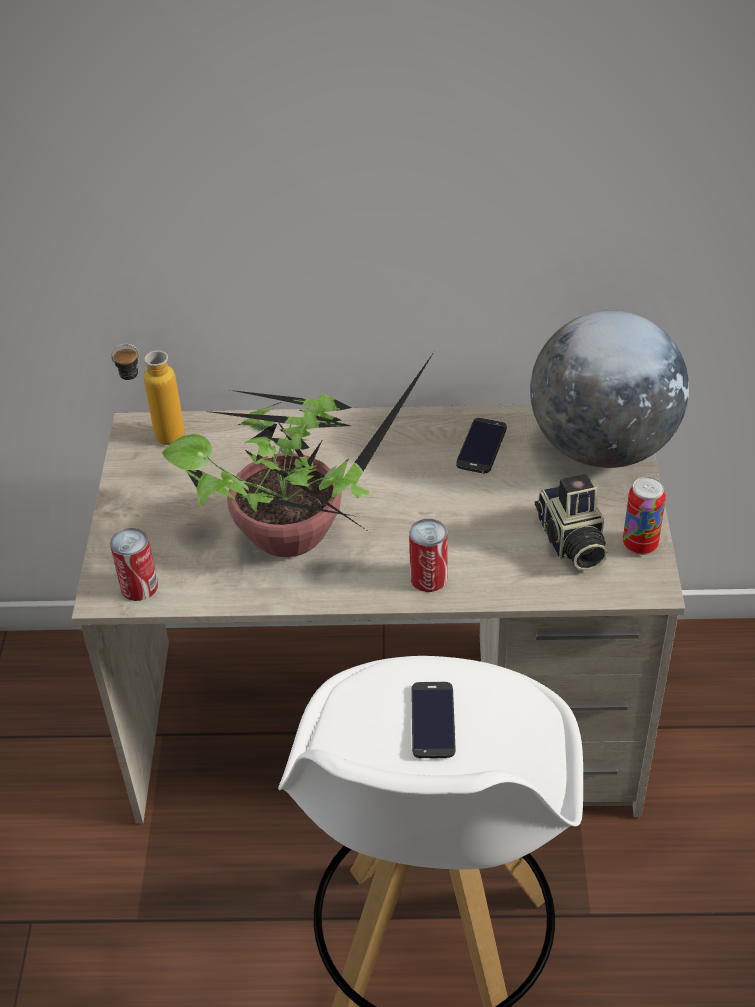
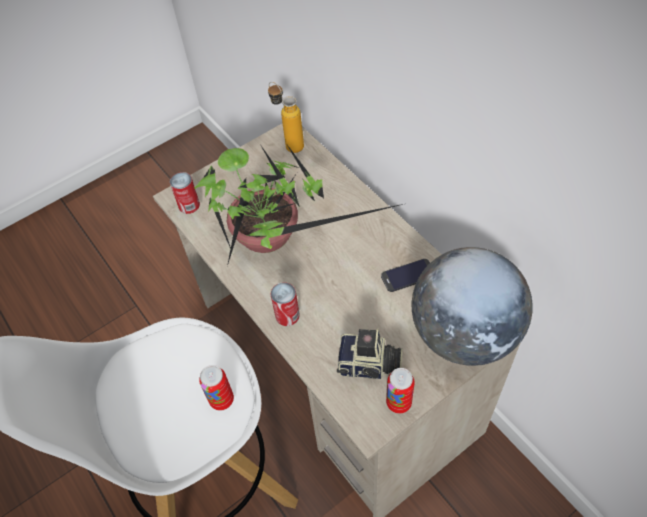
camera: 55 degrees right, 10 degrees up
phone [411,682,455,758] -> none
camera [535,474,608,571] -> camera turned 120 degrees counterclockwise [337,328,403,379]
none -> can [199,365,234,411]

